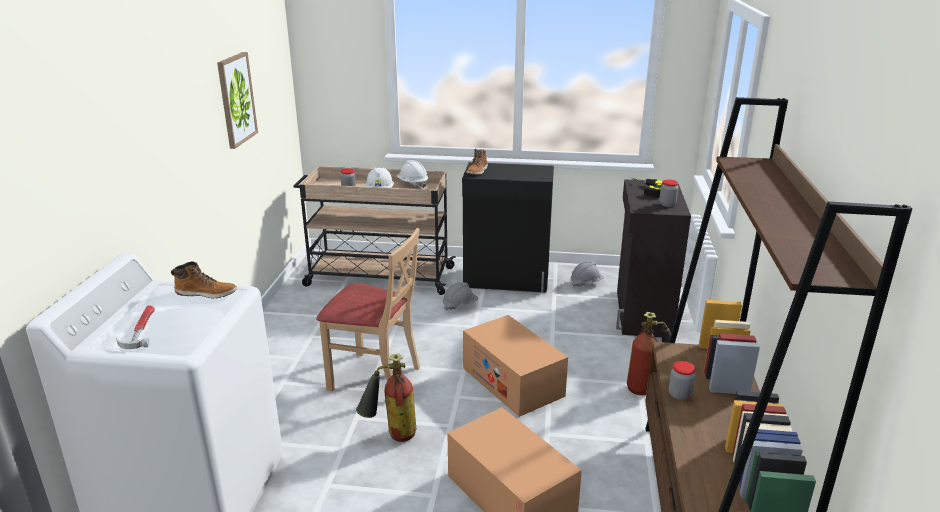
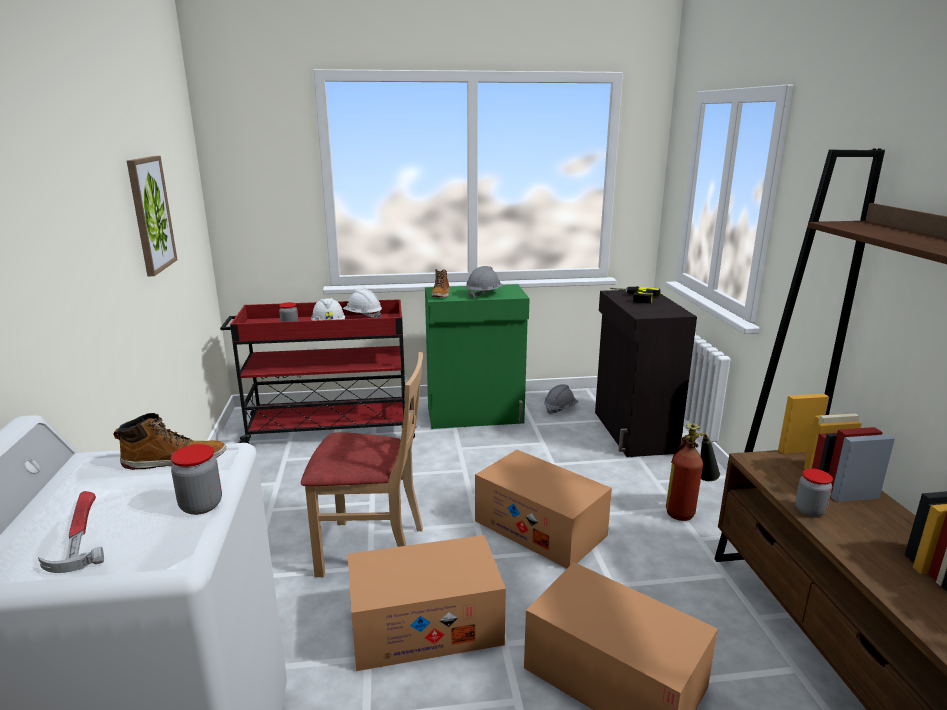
camera: 15 degrees left, 5 degrees down
beige cart [293,166,456,295] -> red cart [220,299,417,443]
fire extinguisher [356,354,416,442] -> cardboard box [348,535,506,671]
grey hard hat [443,282,478,311] -> grey hard hat moved to [466,266,504,299]
black cabinet [462,162,554,293] -> green cabinet [425,284,530,429]
jar [660,179,679,207] -> jar moved to [171,444,222,515]

